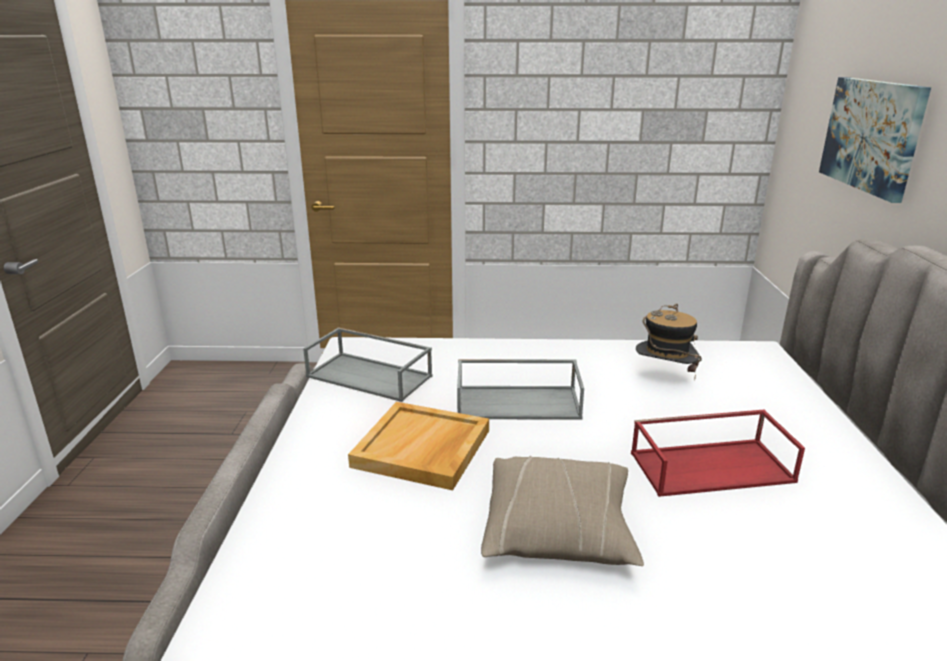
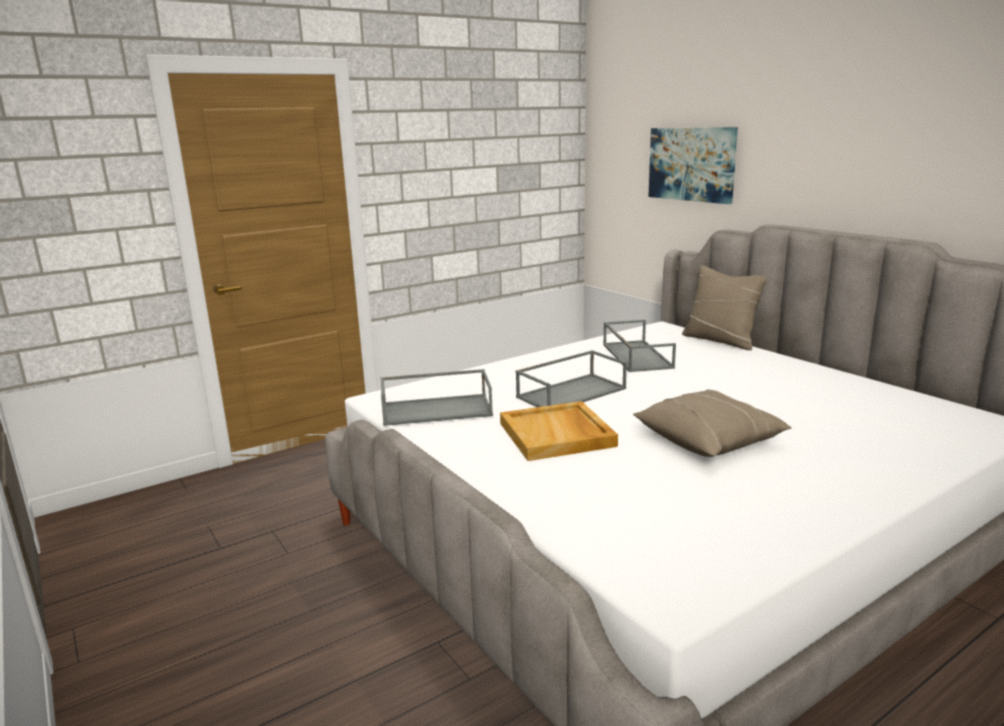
camera: 35 degrees left, 5 degrees down
red tray [631,409,805,497] -> none
hat [636,304,702,381] -> grey tray [603,320,676,372]
none -> beige pillow [682,265,767,350]

